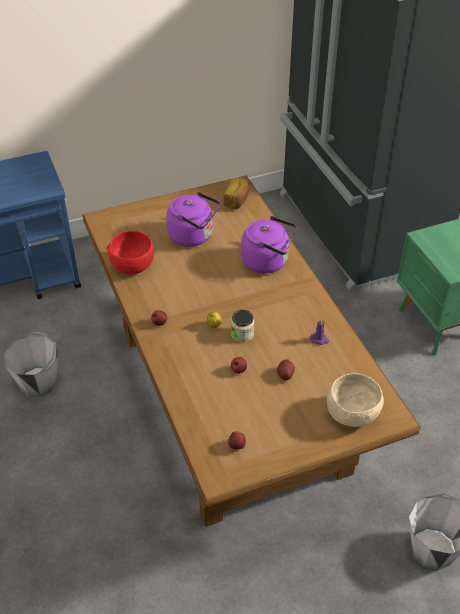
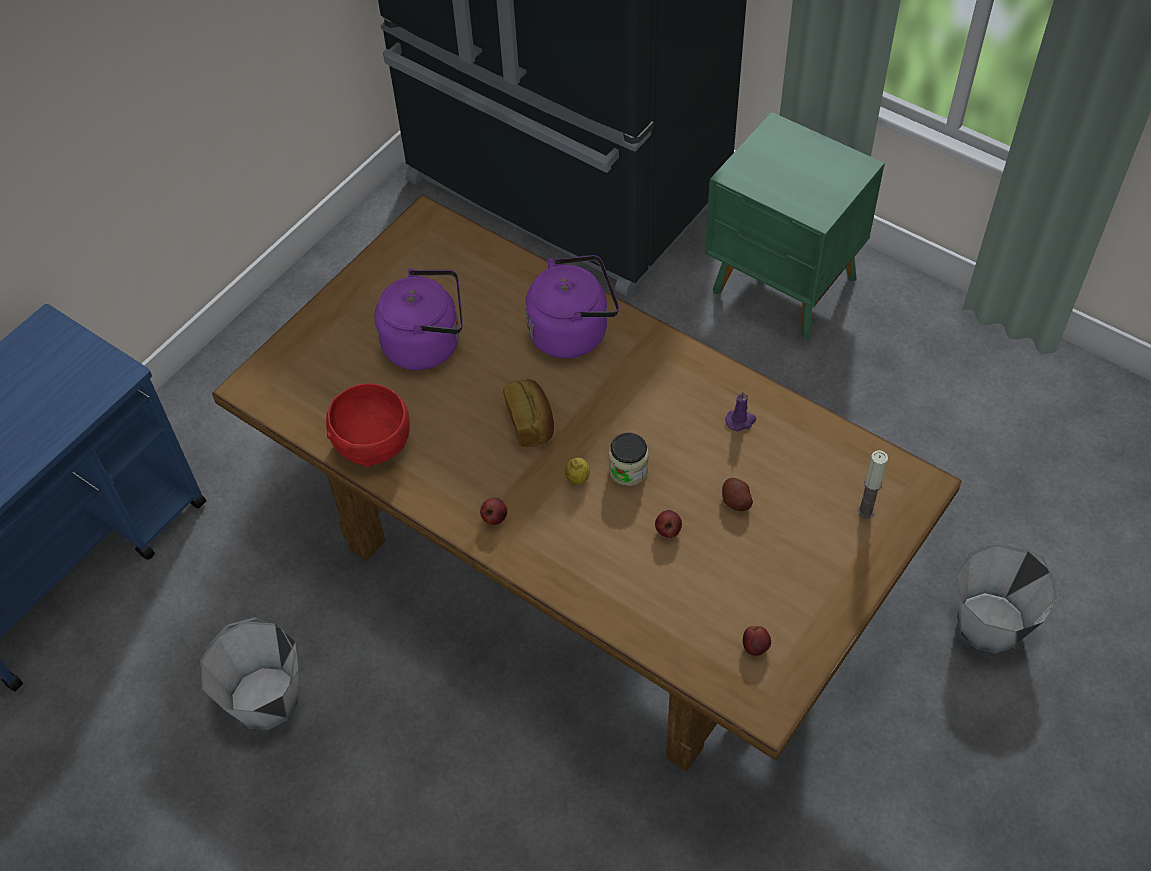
camera: 30 degrees left, 10 degrees up
bread [223,178,249,209] -> bread moved to [503,379,554,447]
beige bowl [327,373,384,427] -> candle [857,450,888,519]

